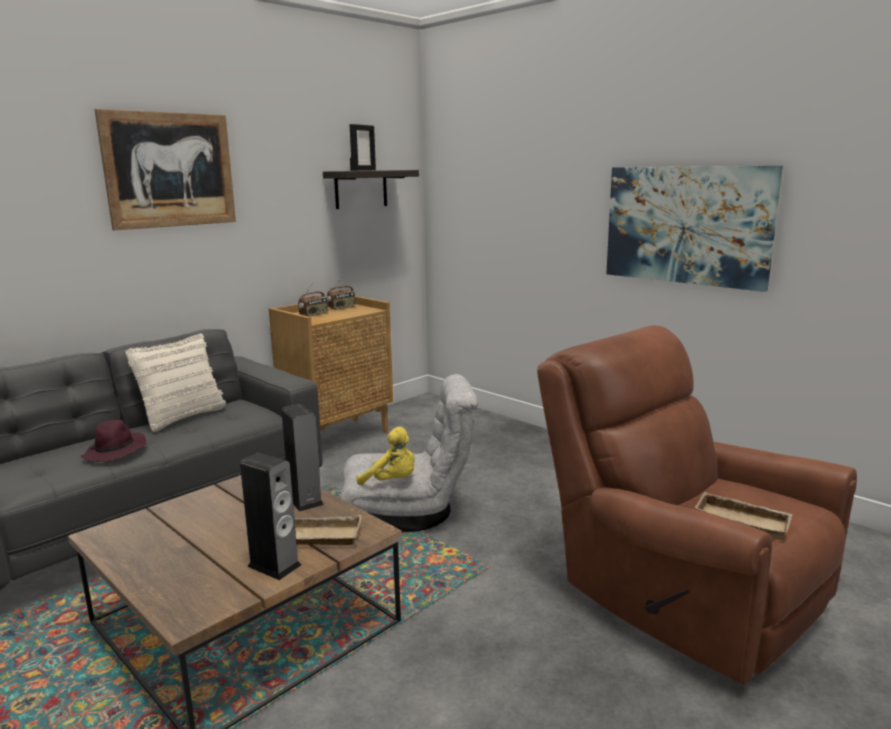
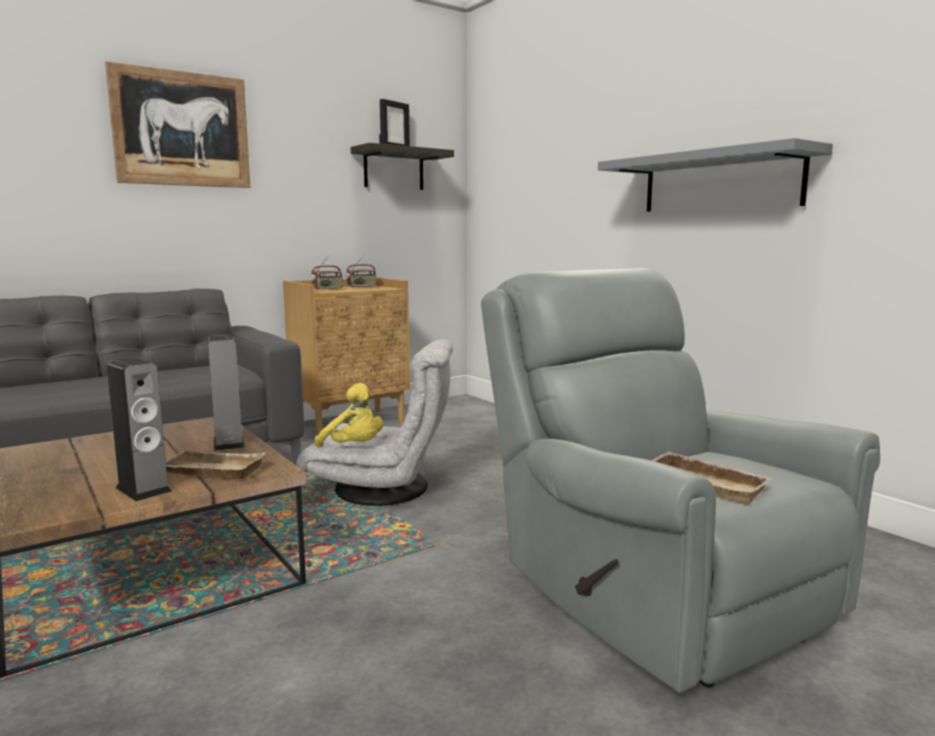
camera: 10 degrees right, 5 degrees down
purple hat [80,420,146,462] -> none
beige pillow [125,333,226,432] -> none
brown armchair [537,325,857,685] -> grey armchair [481,268,880,693]
picture [606,166,783,292] -> grey shelf [598,138,833,212]

